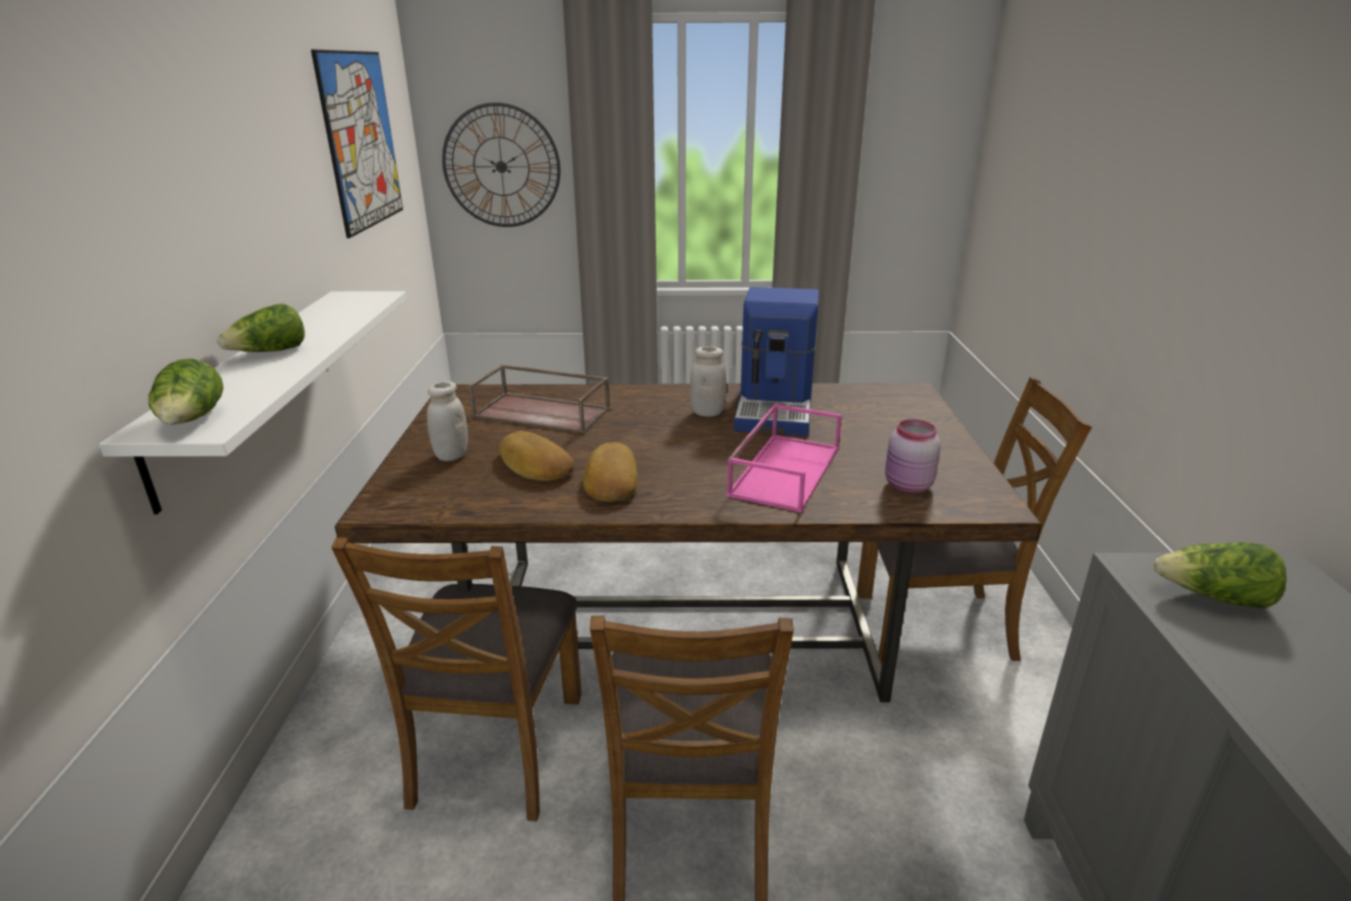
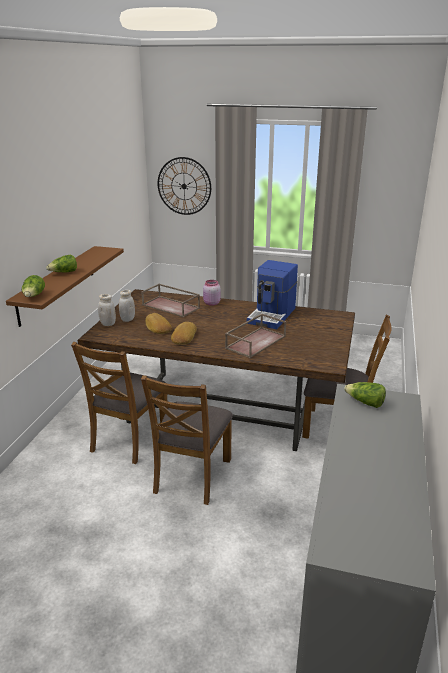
camera: 15 degrees right, 0 degrees up
white shelf [99,291,407,514] -> brown shelf [6,246,124,327]
picture [311,50,403,238] -> none
white jar [690,346,727,417] -> white jar moved to [98,294,116,326]
pink tray [727,404,842,513] -> brown tray [225,314,286,358]
pink jar [885,419,941,493] -> pink jar moved to [203,280,221,306]

